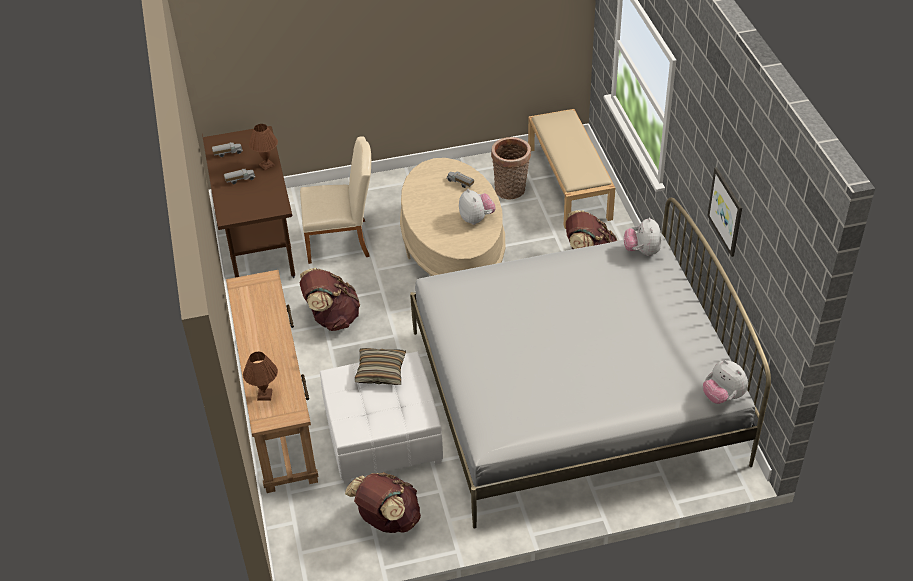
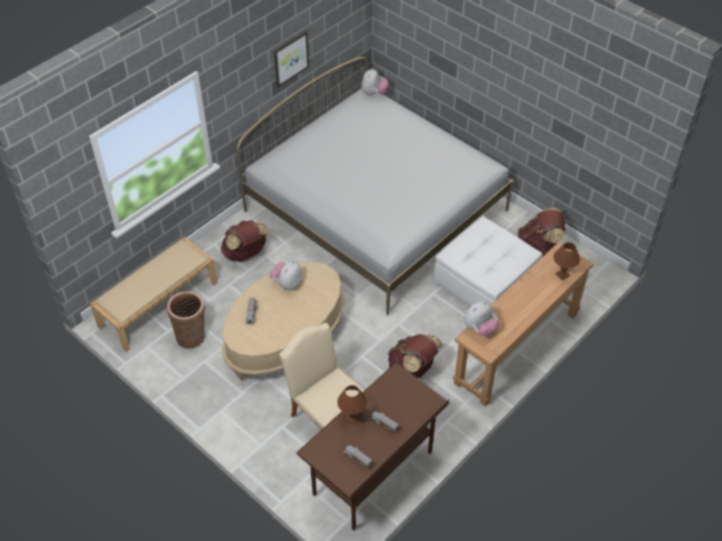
camera: 125 degrees left, 5 degrees up
pillow [355,348,406,385] -> none
plush toy [624,217,661,256] -> plush toy moved to [464,301,499,336]

